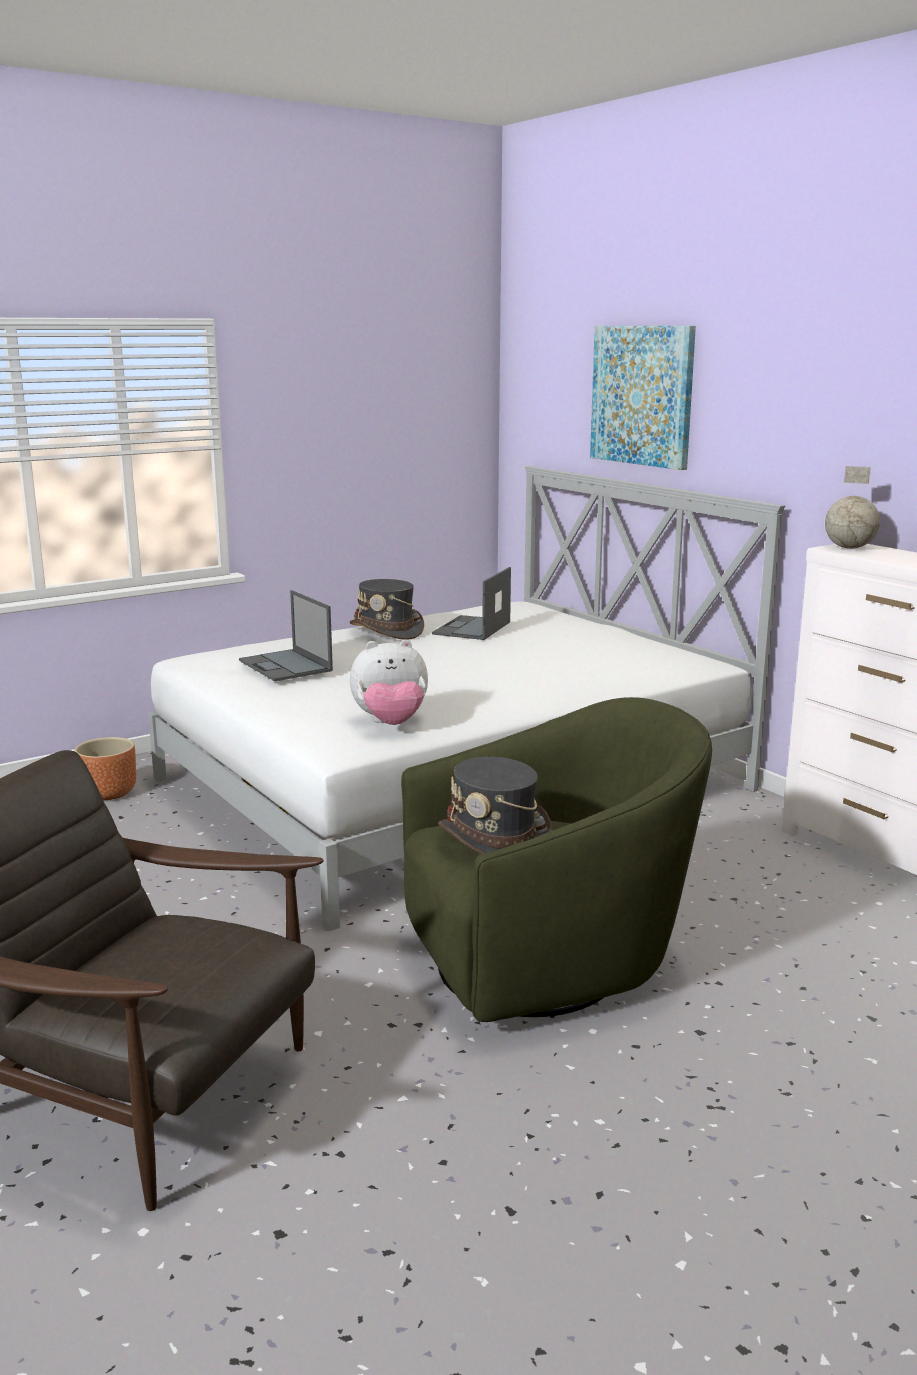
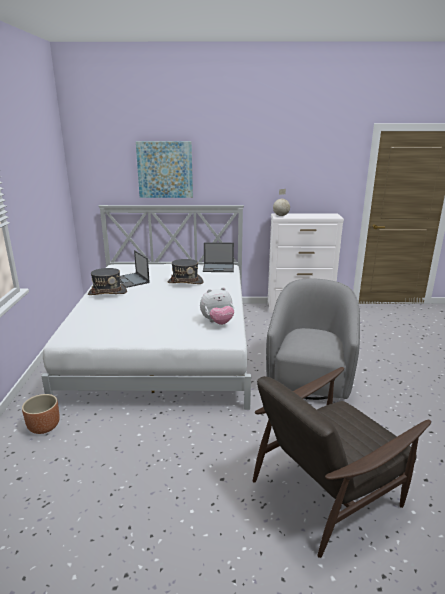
camera: 55 degrees left, 5 degrees up
laptop [239,590,333,681] -> laptop moved to [203,242,234,272]
plush toy [350,639,428,725] -> plush toy turned 45 degrees clockwise [200,287,234,325]
green armchair [401,697,712,1022] -> grey armchair [266,278,360,400]
grey hat [438,757,552,854] -> grey hat moved to [168,259,203,284]

